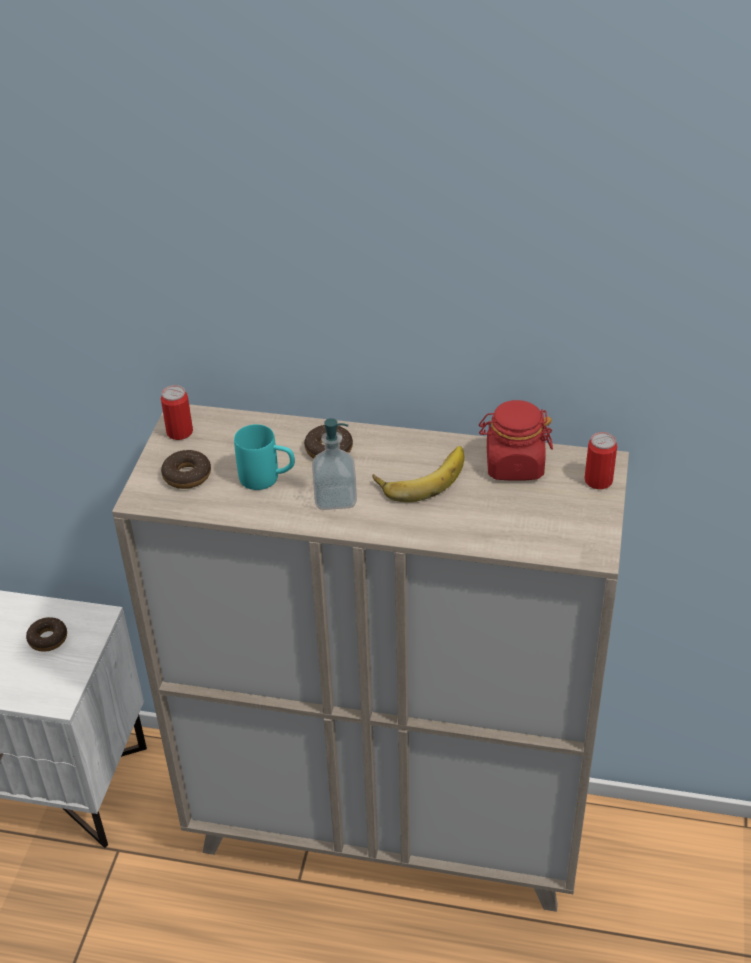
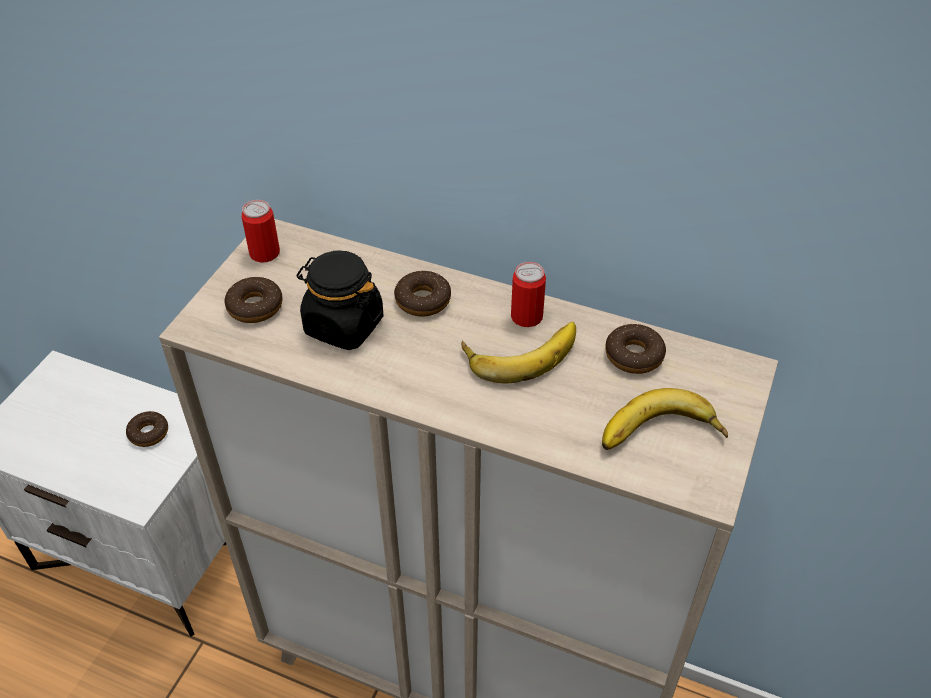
camera: 10 degrees right, 5 degrees up
turquoise mug [234,424,295,490] -> black jar [297,251,383,350]
soap dispenser [312,418,357,510] -> none
red jar [479,400,553,480] -> donut [605,324,666,374]
can [584,432,617,489] -> can moved to [511,262,546,327]
none -> banana [602,388,728,450]

